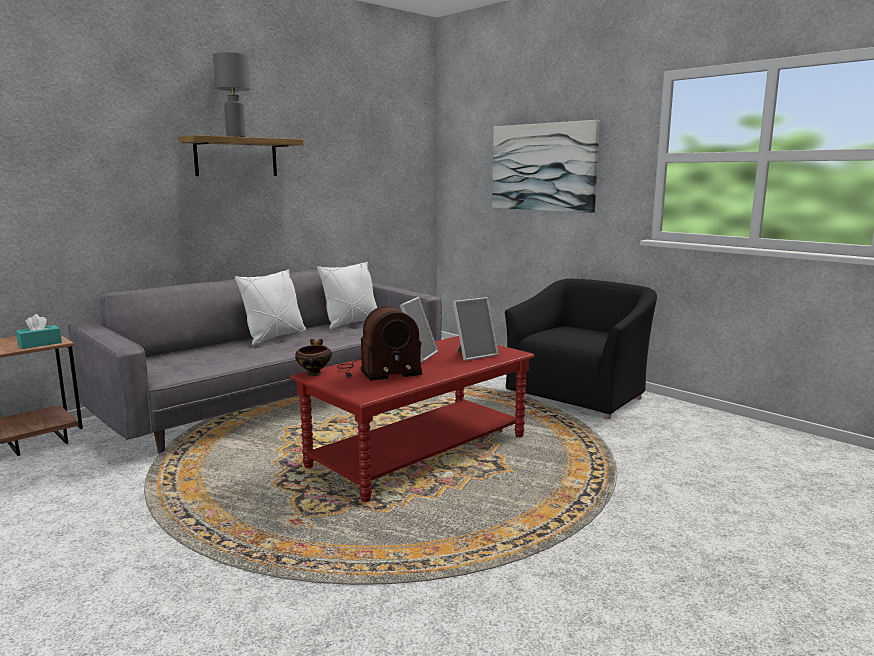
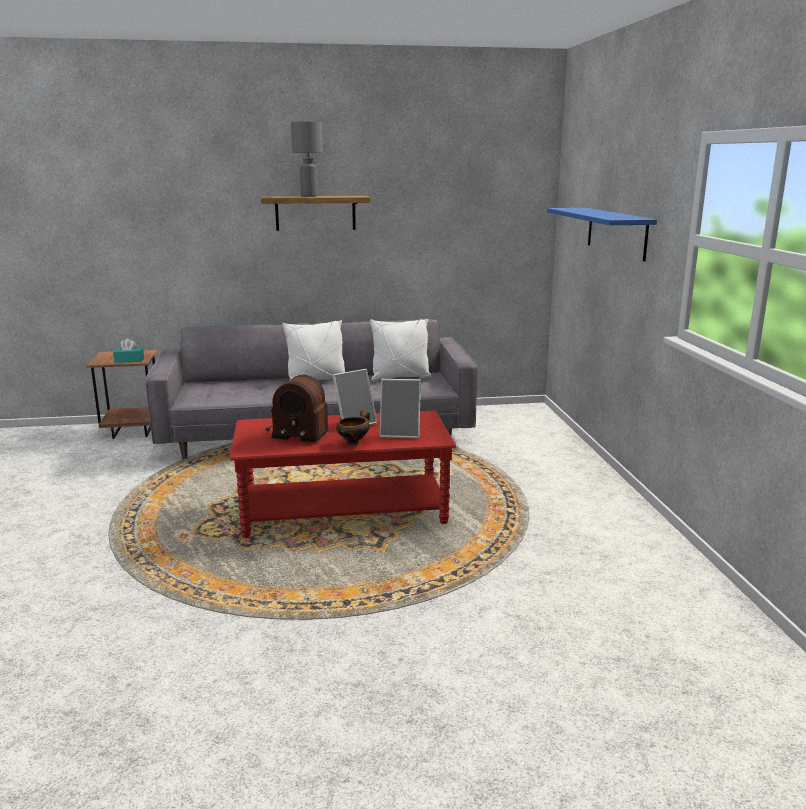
camera: 35 degrees right, 5 degrees up
bowl [295,339,332,376] -> bowl moved to [336,411,370,446]
picture [492,120,600,213] -> blue shelf [547,208,657,261]
black armchair [505,279,657,419] -> none

